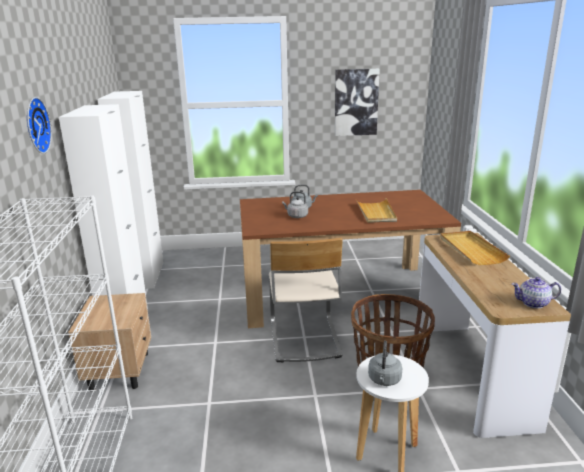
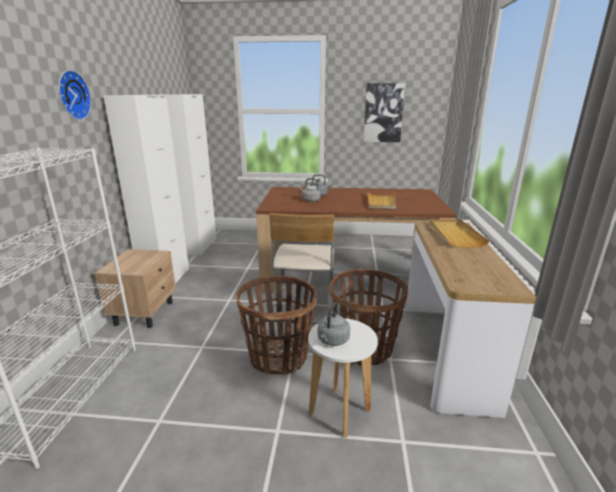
camera: 10 degrees right, 0 degrees up
teapot [512,277,561,309] -> none
none -> basket [236,275,317,375]

